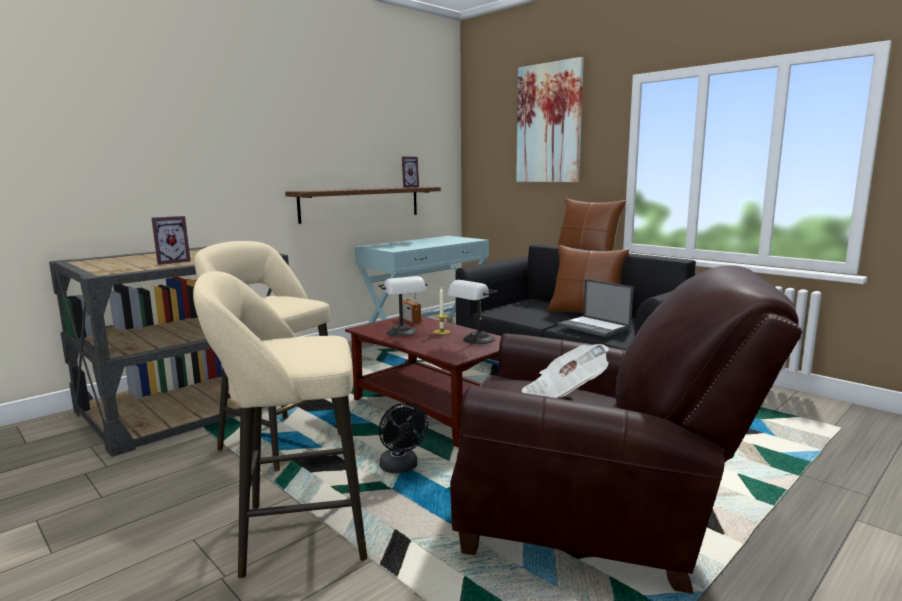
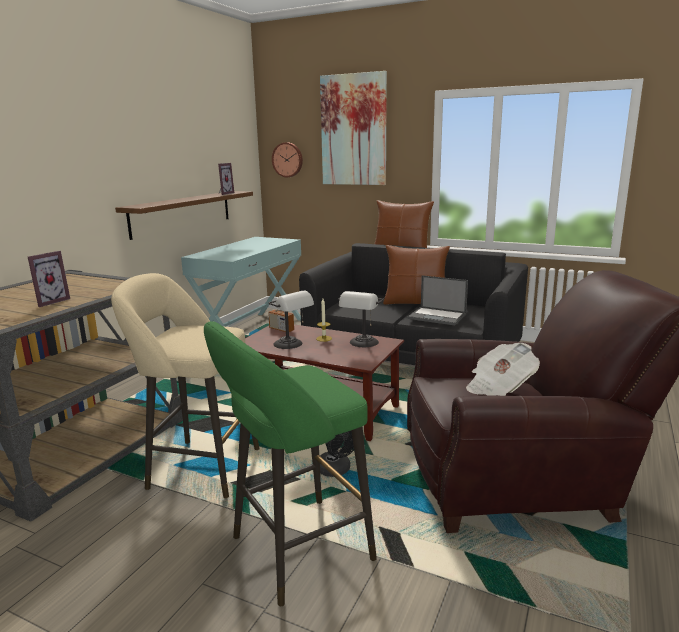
camera: 20 degrees left, 5 degrees up
beige stool [193,271,367,578] -> green stool [204,321,377,606]
none -> wall clock [272,142,303,177]

